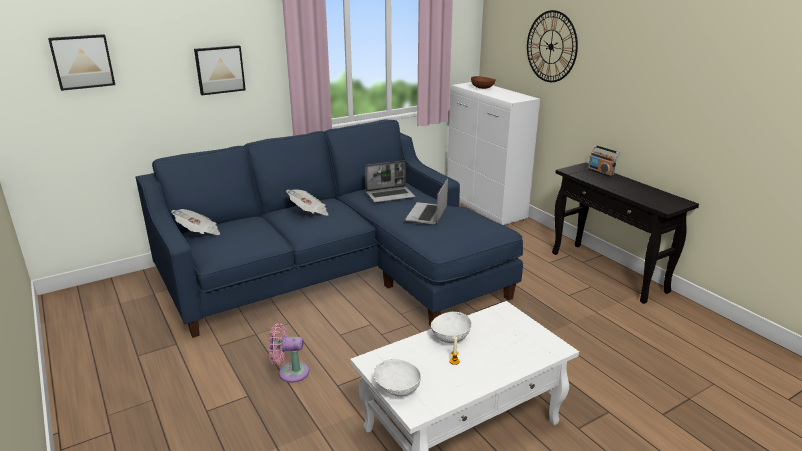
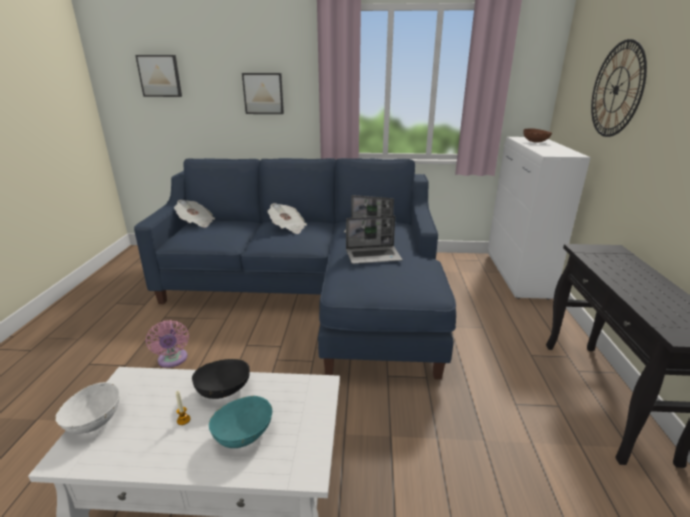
camera: 35 degrees right, 0 degrees up
pink fan [268,323,309,383] -> pink fan turned 150 degrees counterclockwise [146,320,189,368]
laptop [405,178,448,225] -> laptop turned 150 degrees counterclockwise [346,216,403,264]
white bowl [431,312,472,343] -> black bowl [192,359,250,399]
radio [588,145,620,177] -> none
none -> turquoise bowl [209,396,272,448]

